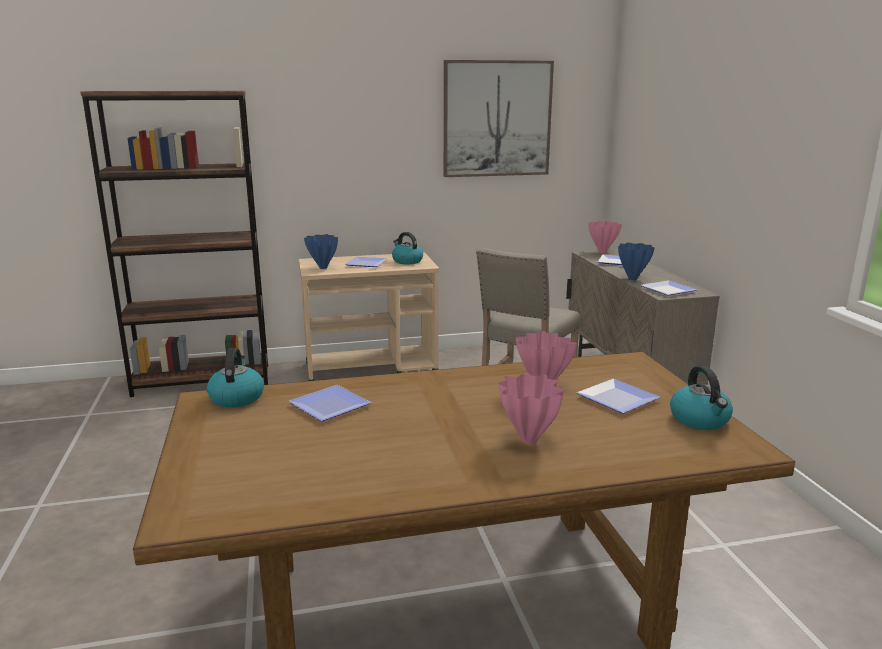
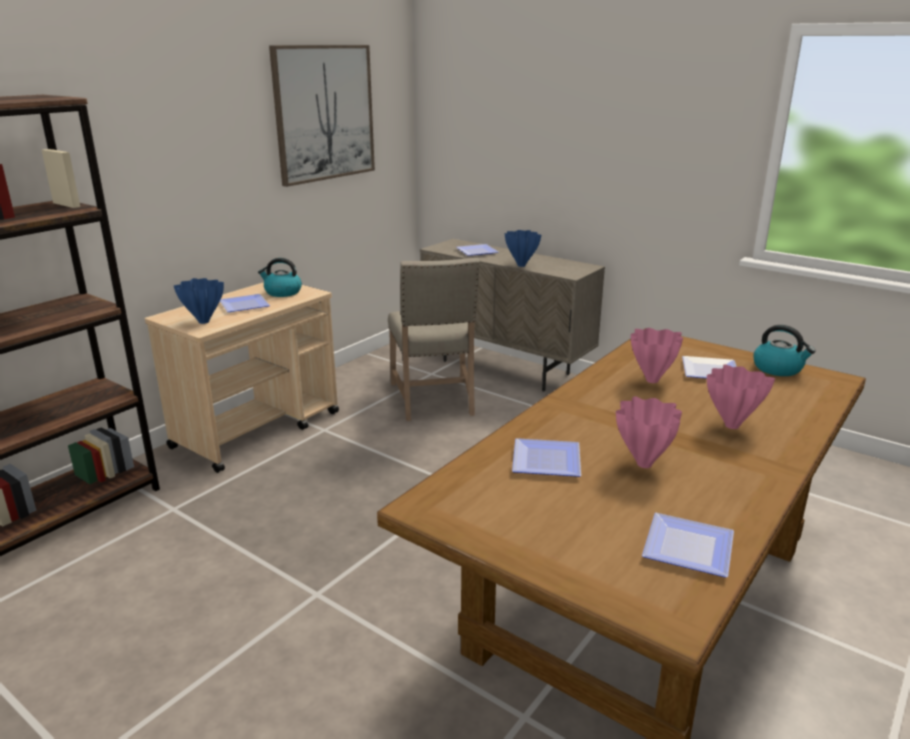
camera: 40 degrees left, 5 degrees up
kettle [207,348,264,408] -> none
pink vase [588,221,622,253] -> pink vase moved to [616,396,682,468]
plate [640,280,697,295] -> plate moved to [642,513,734,578]

